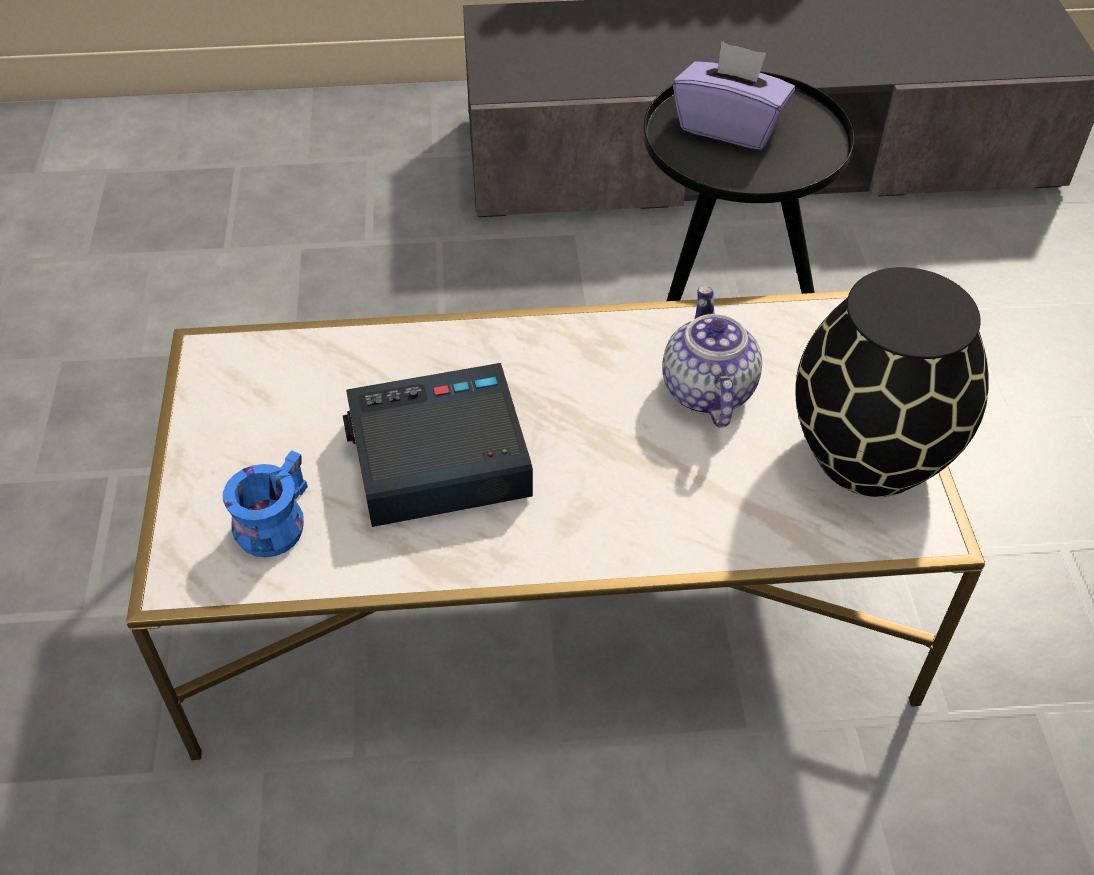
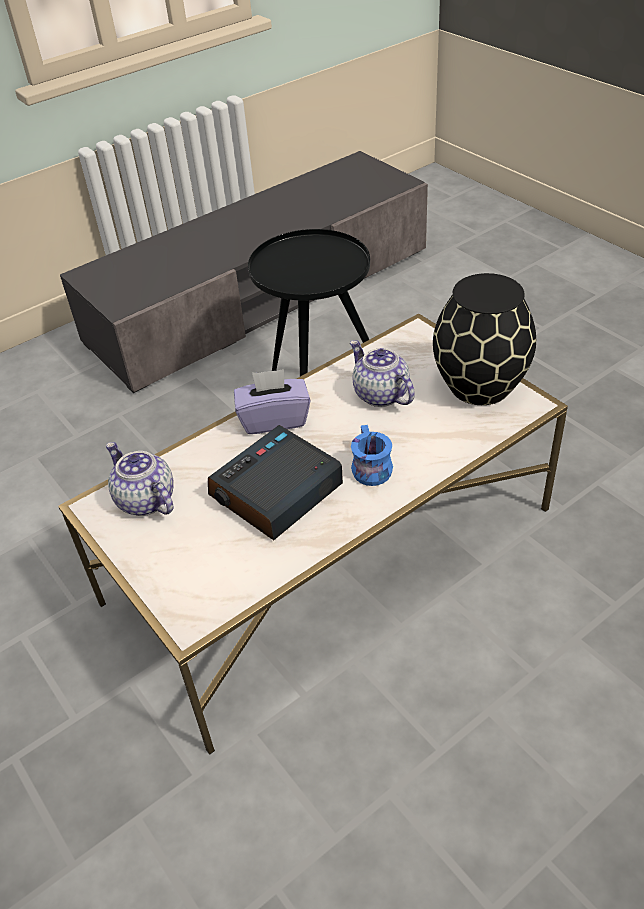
camera: 30 degrees left, 5 degrees down
blue mug [223,450,308,557] -> blue mug moved to [351,425,393,486]
purple tissue box [673,41,795,150] -> purple tissue box moved to [234,369,311,434]
none -> teapot [106,442,174,516]

